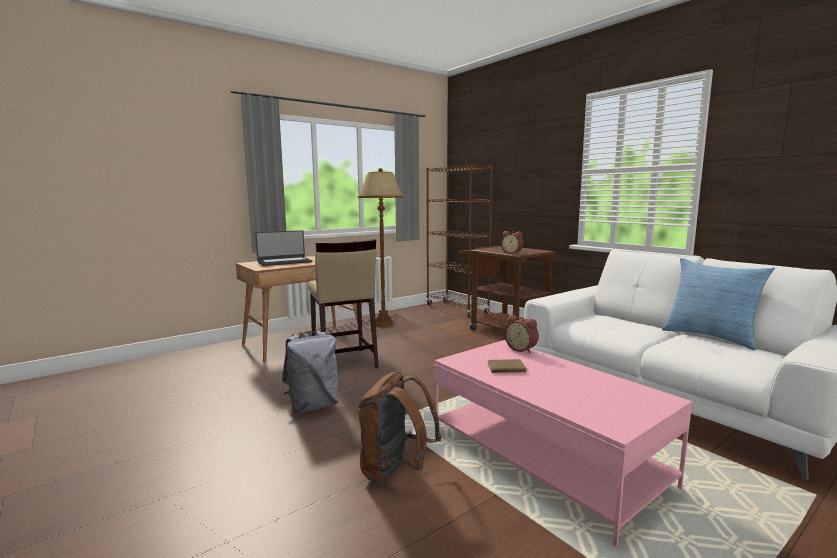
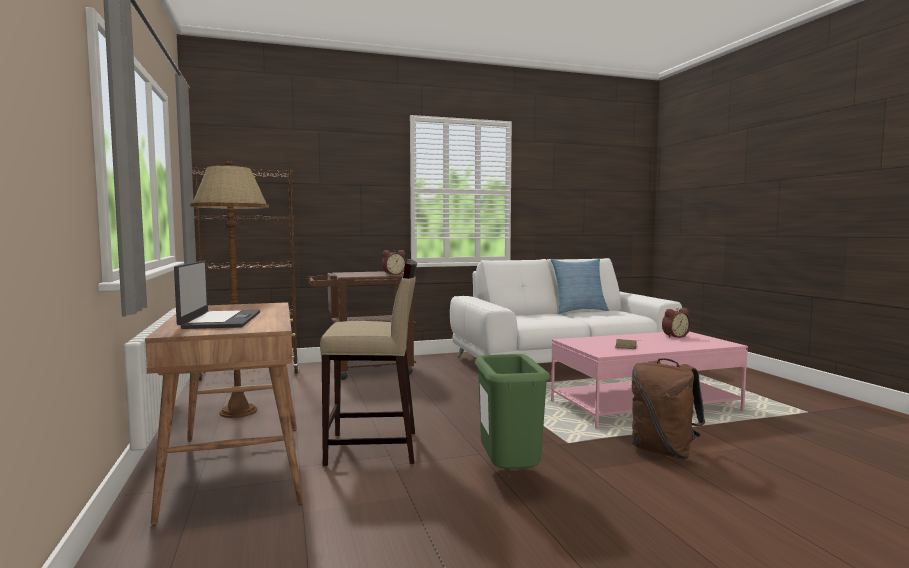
camera: 70 degrees left, 5 degrees down
grey backpack [282,331,338,413] -> green trash can [475,354,550,469]
alarm clock [504,314,539,353] -> alarm clock moved to [662,308,691,338]

